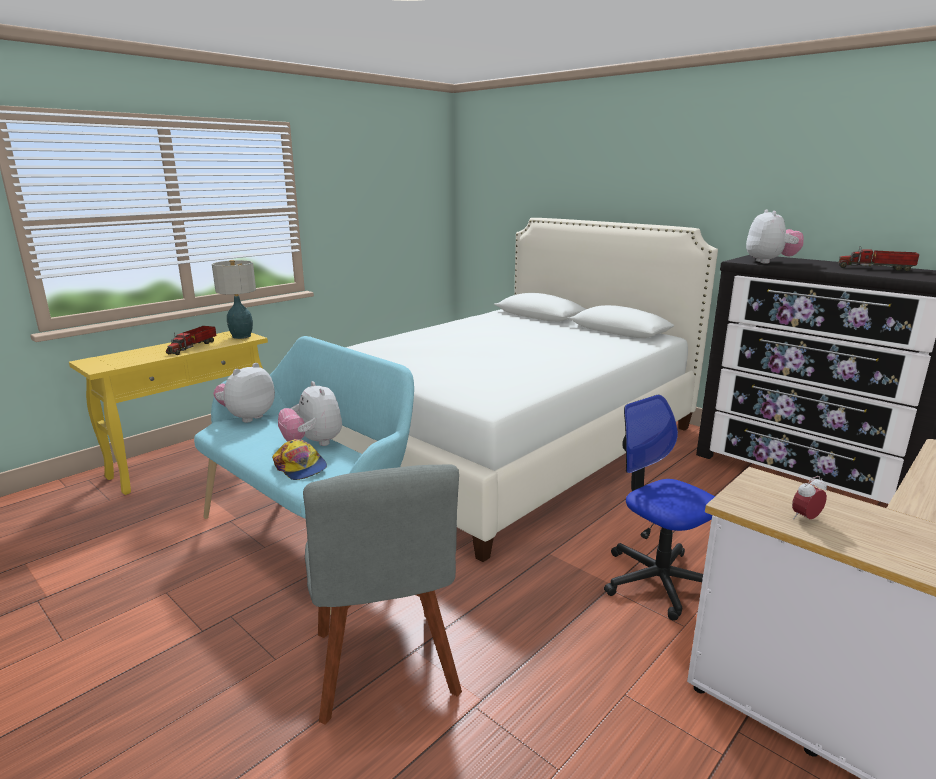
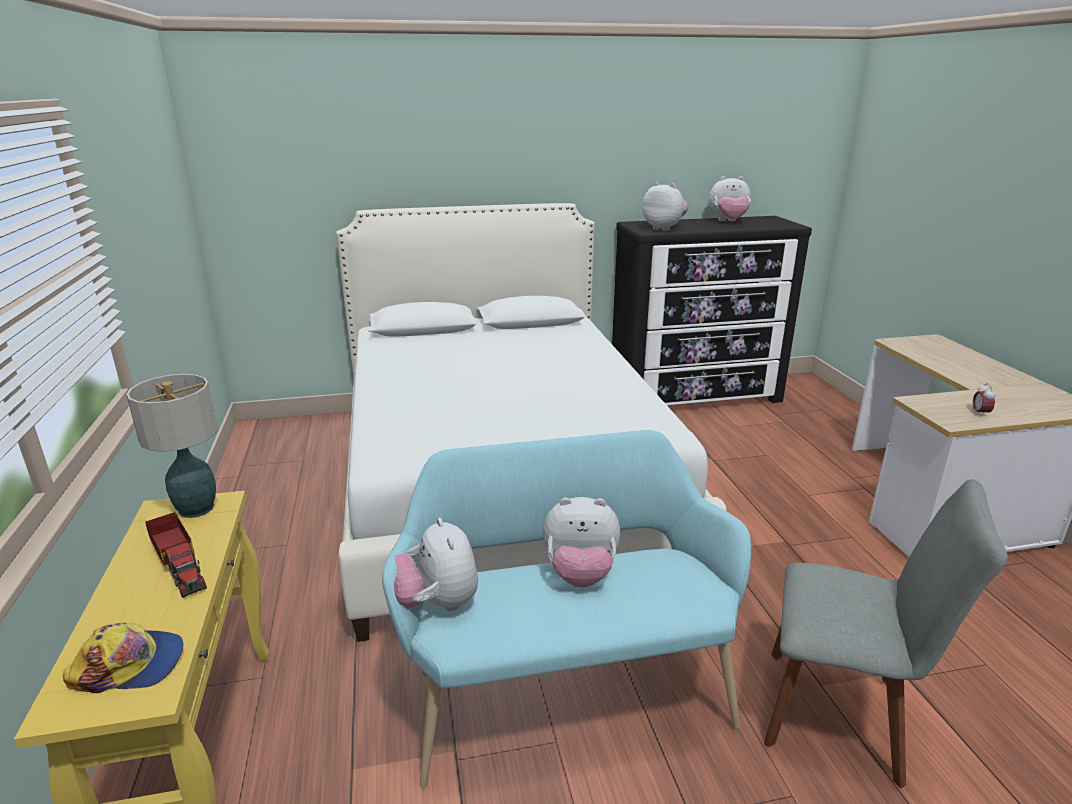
camera: 55 degrees left, 5 degrees up
cap [272,439,327,480] -> cap moved to [63,623,184,693]
office chair [604,395,715,621] -> none
toy truck [838,247,919,271] -> plush toy [709,176,751,221]

